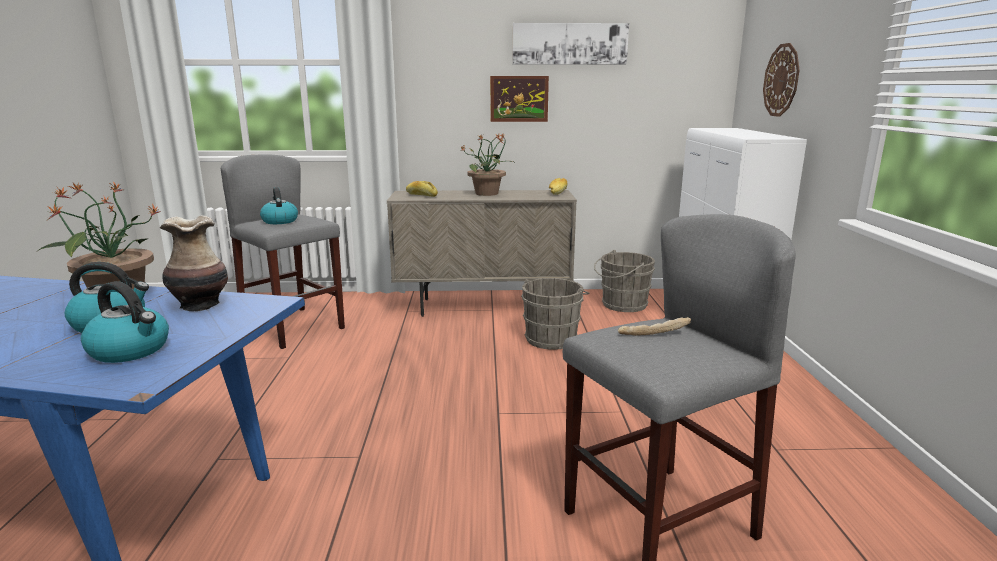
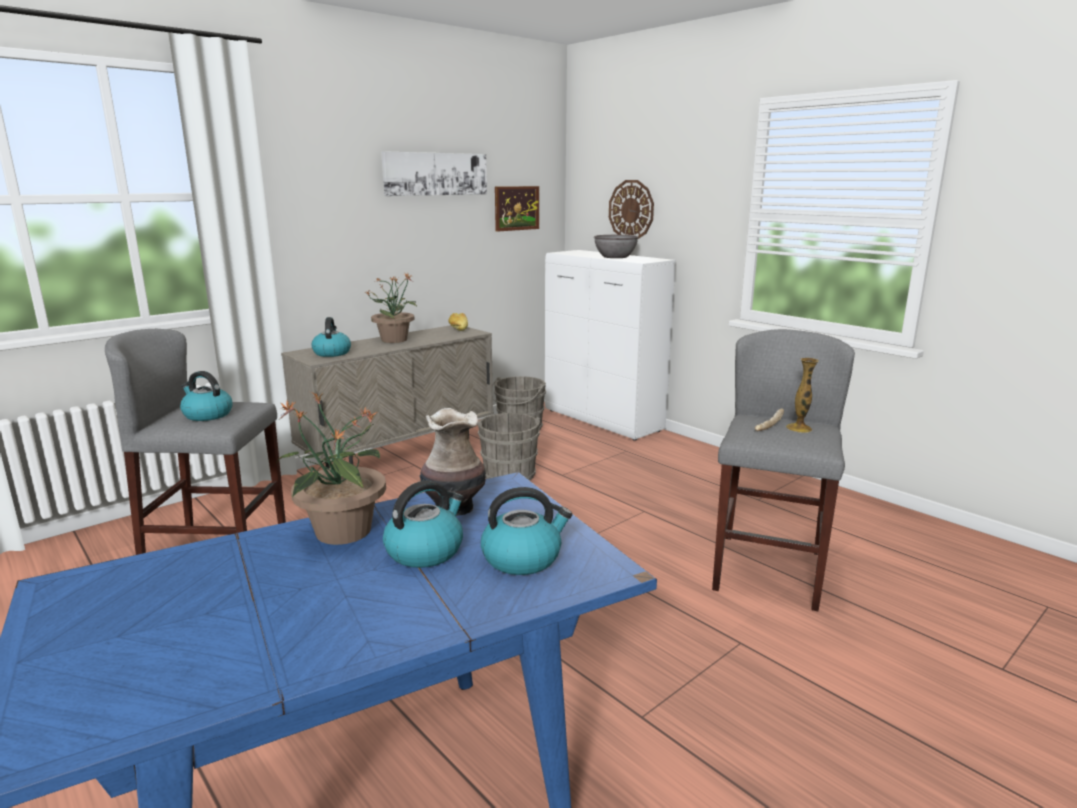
camera: 40 degrees left, 0 degrees up
bread [406,181,438,197] -> kettle [312,317,351,357]
picture [490,76,549,122] -> picture moved to [495,186,539,232]
none -> grey bowl [594,235,639,258]
none -> vase [786,358,819,433]

